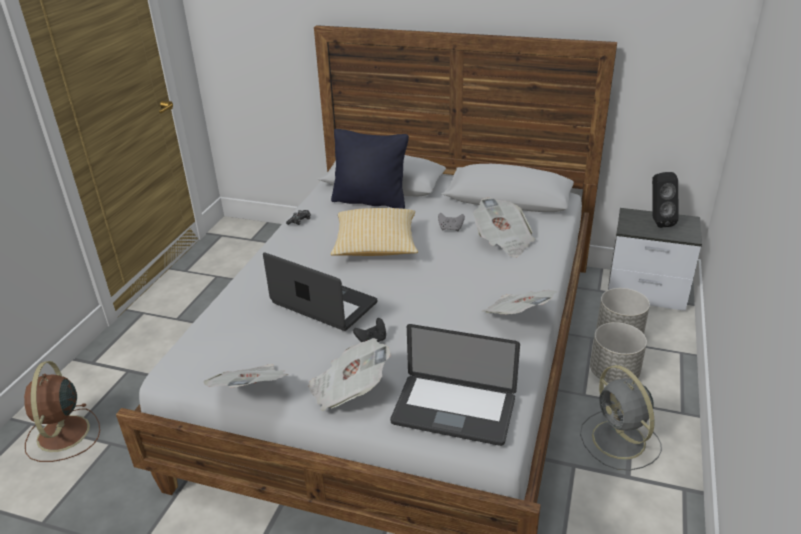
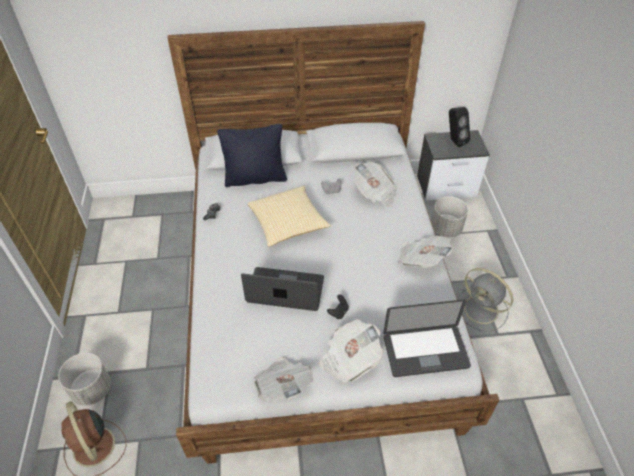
camera: 25 degrees left, 15 degrees up
grey planter [590,322,647,383] -> grey planter moved to [58,353,111,406]

